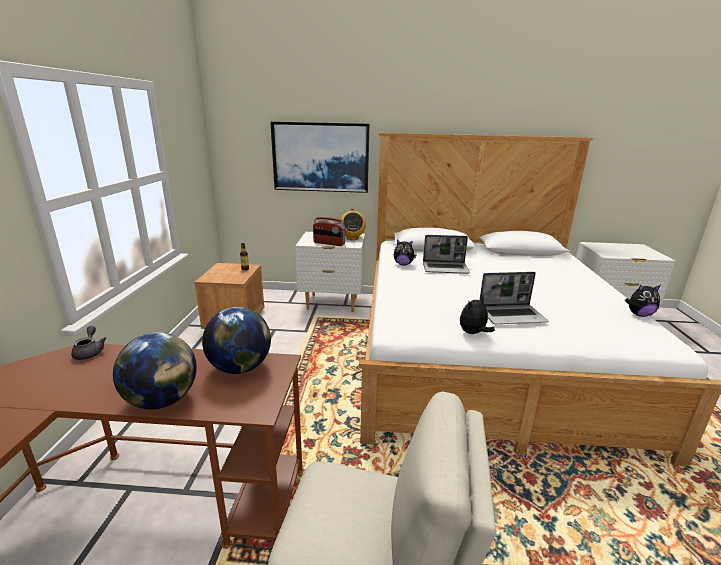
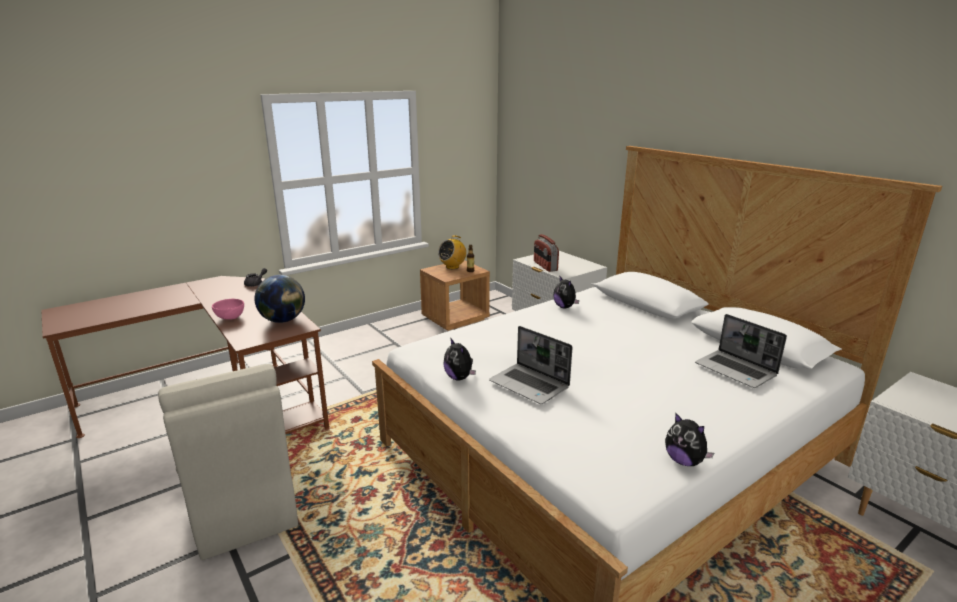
camera: 50 degrees right, 0 degrees up
globe [113,332,197,409] -> pink bowl [212,299,244,320]
picture [270,122,370,193] -> none
radio [340,208,366,240] -> radio moved to [438,235,466,269]
laptop [423,235,470,274] -> laptop moved to [695,314,787,388]
plush toy [460,296,495,334] -> plush toy turned 135 degrees counterclockwise [444,338,476,380]

